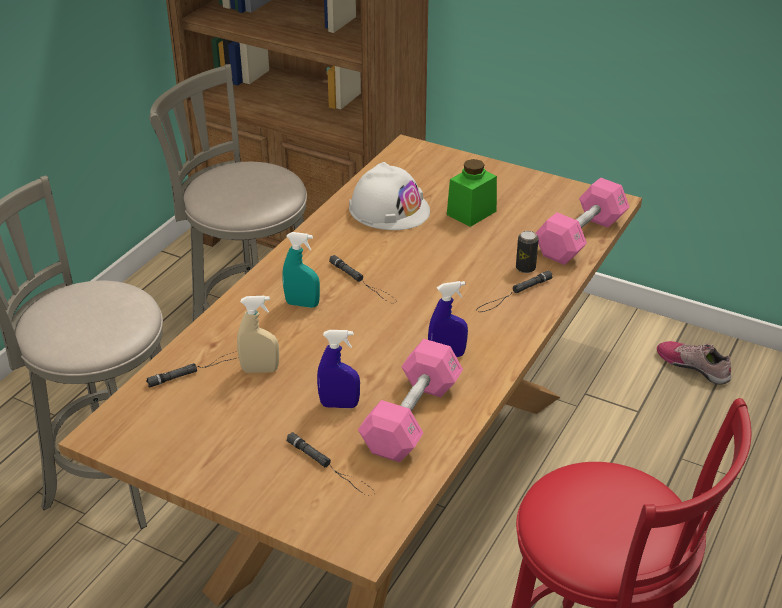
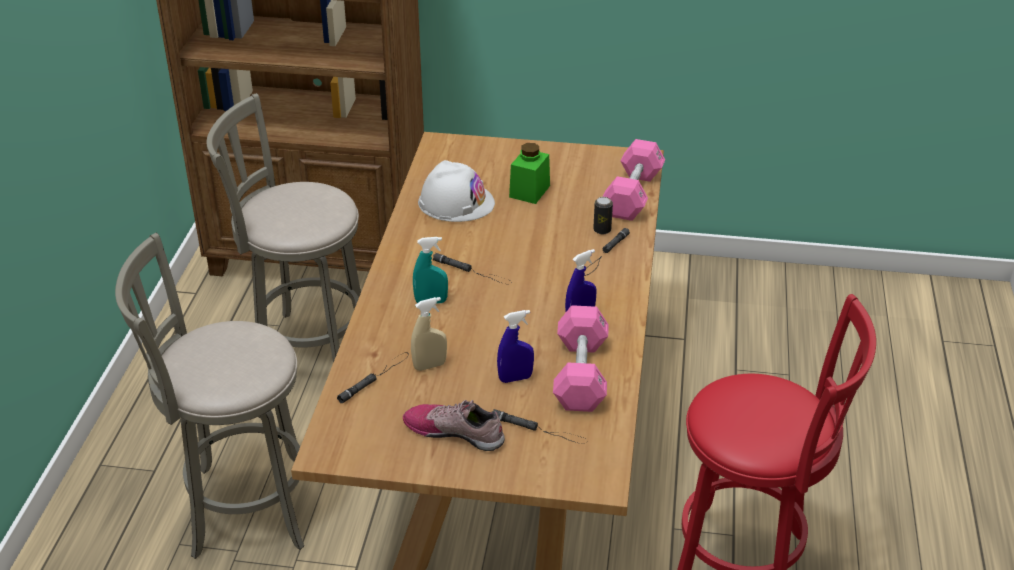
camera: 20 degrees left, 0 degrees up
shoe [657,341,731,385] -> shoe moved to [403,400,505,451]

